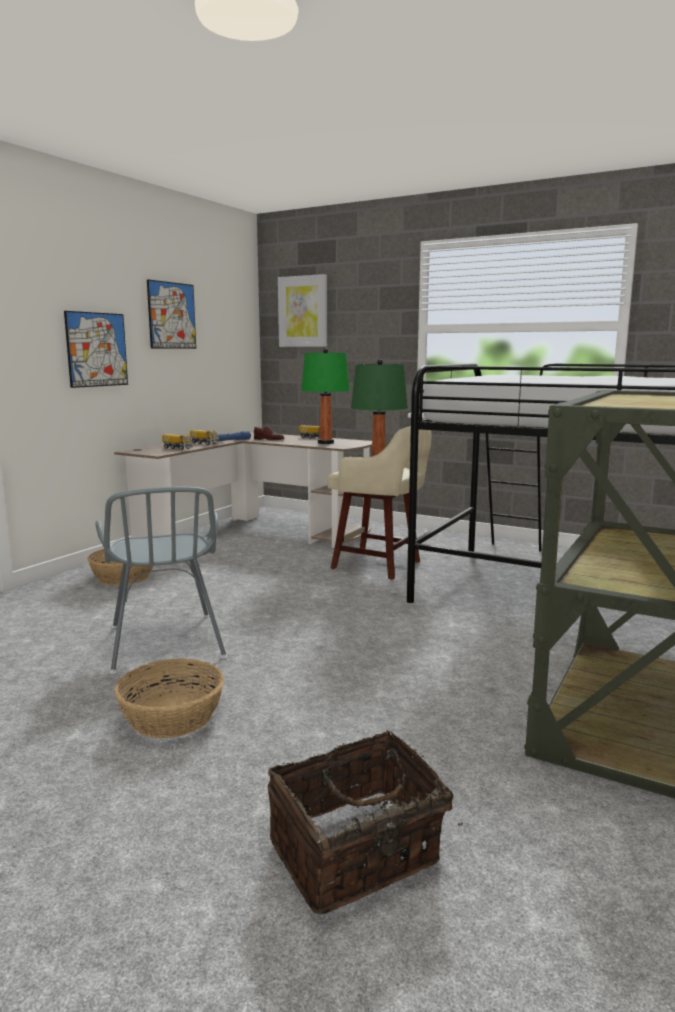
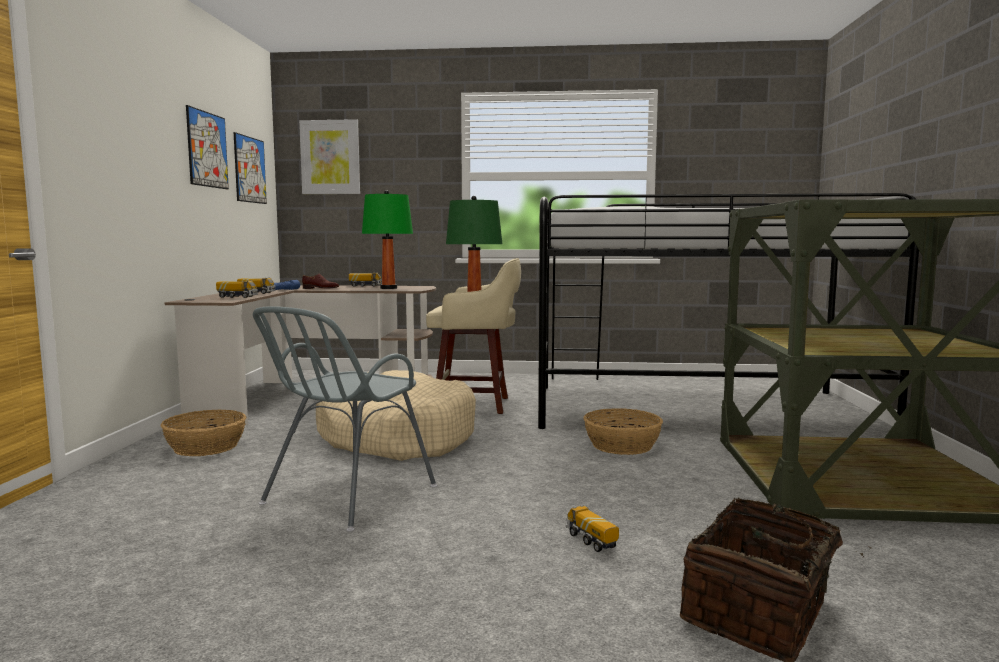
camera: 25 degrees left, 5 degrees down
picture [64,311,128,388] -> picture moved to [234,132,267,204]
grey chair [95,487,228,674] -> grey chair turned 75 degrees clockwise [253,306,437,532]
basket [114,659,224,738] -> basket moved to [583,408,663,455]
none -> beige dog bed [316,370,476,461]
none -> toy truck [566,505,619,552]

